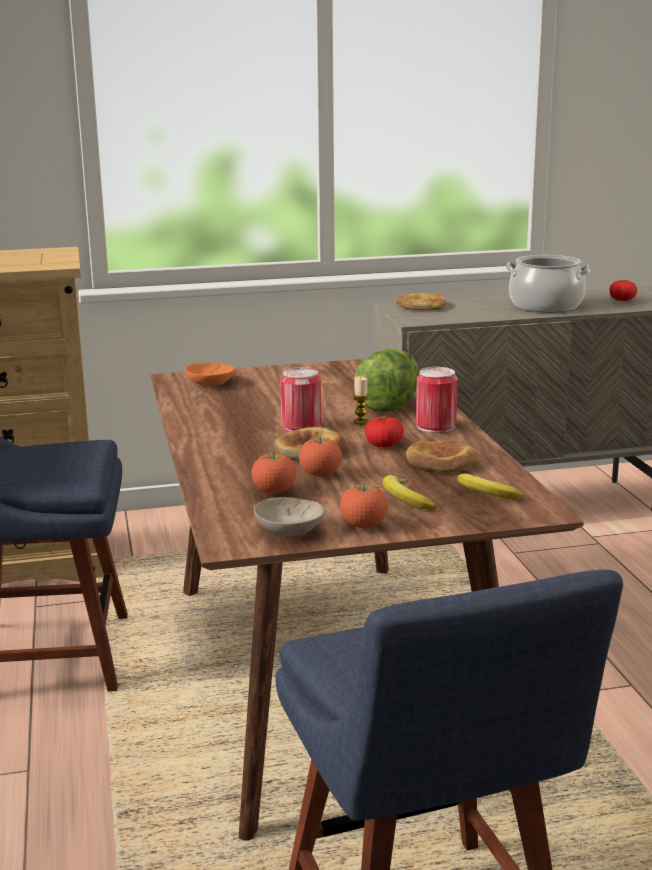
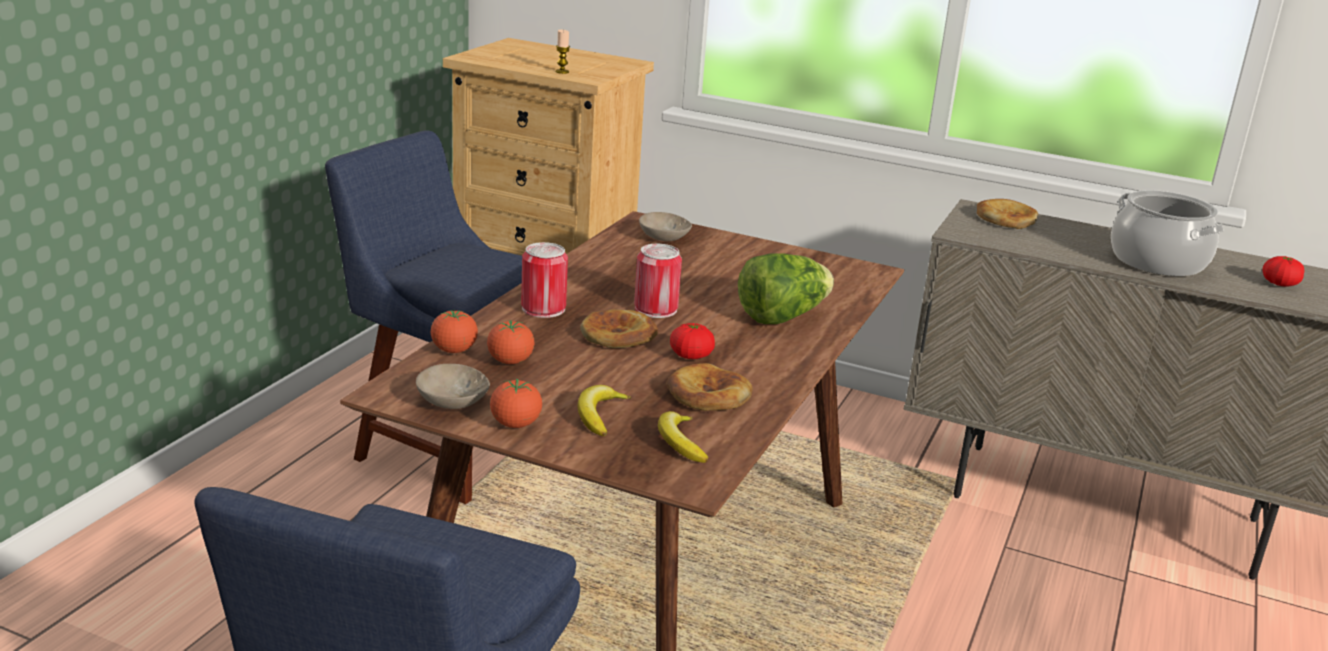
camera: 35 degrees right, 5 degrees up
orange bowl [185,362,235,386] -> beige bowl [639,212,692,241]
tomato [299,436,342,477] -> tomato moved to [431,309,478,353]
candle [353,376,369,425] -> candle moved to [555,29,570,74]
can [416,367,458,433] -> can moved to [521,242,568,318]

